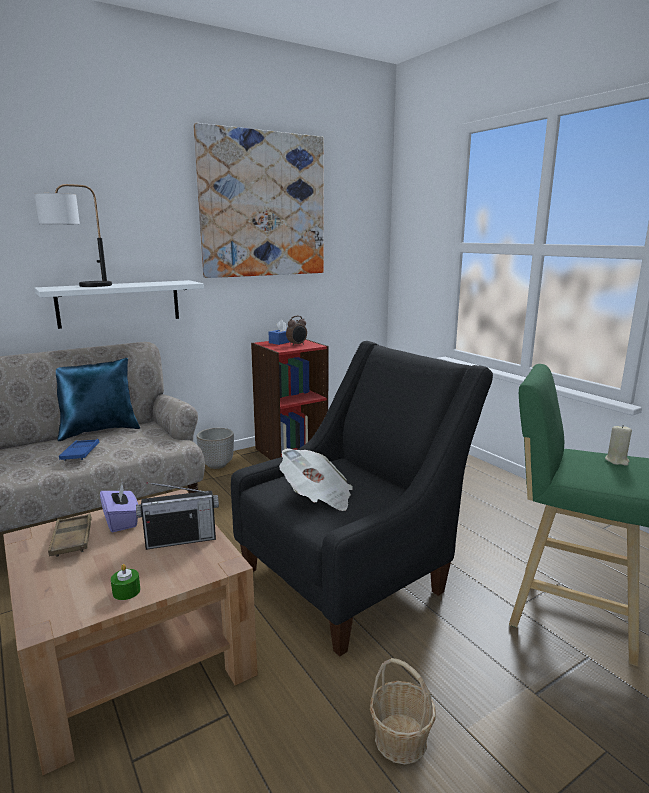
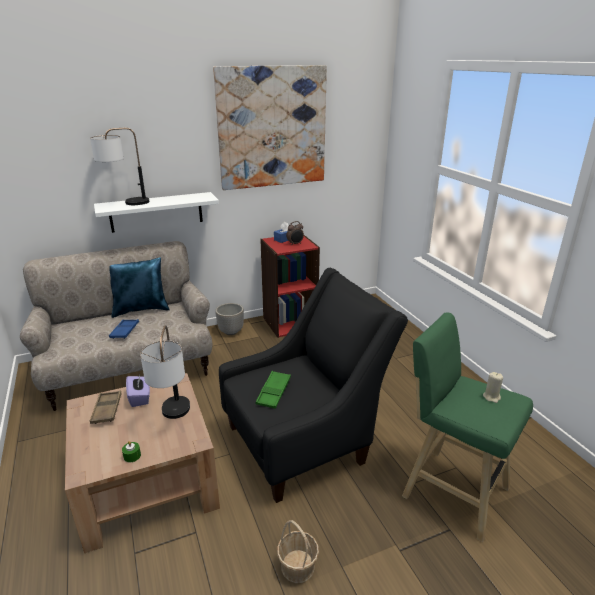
camera: 10 degrees right, 10 degrees up
radio [136,482,219,550] -> table lamp [140,325,190,419]
newspaper [279,448,353,511] -> green tray [256,371,291,409]

